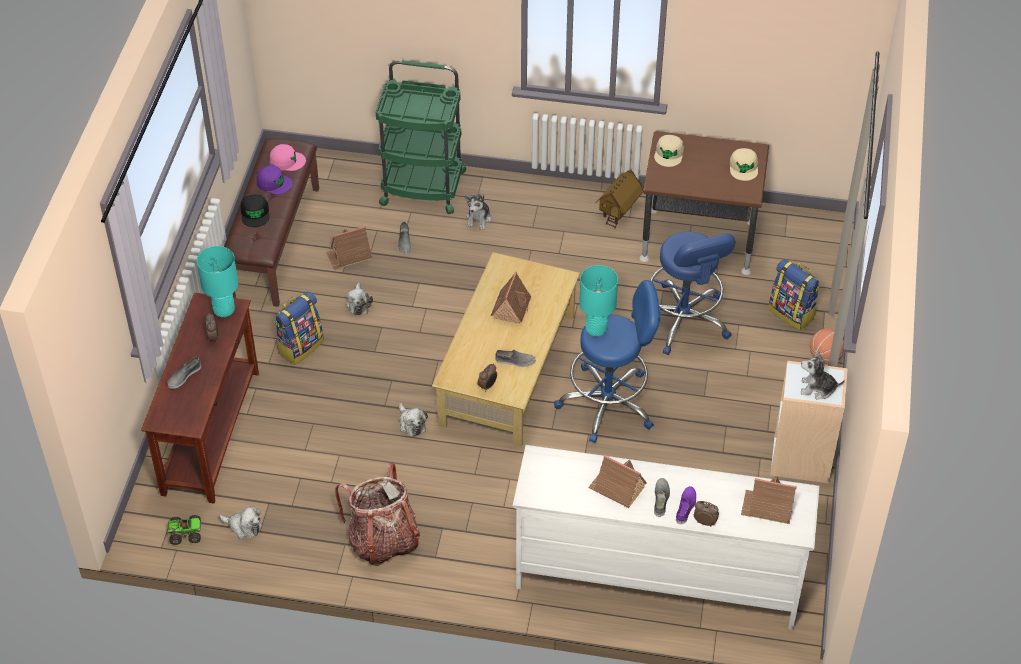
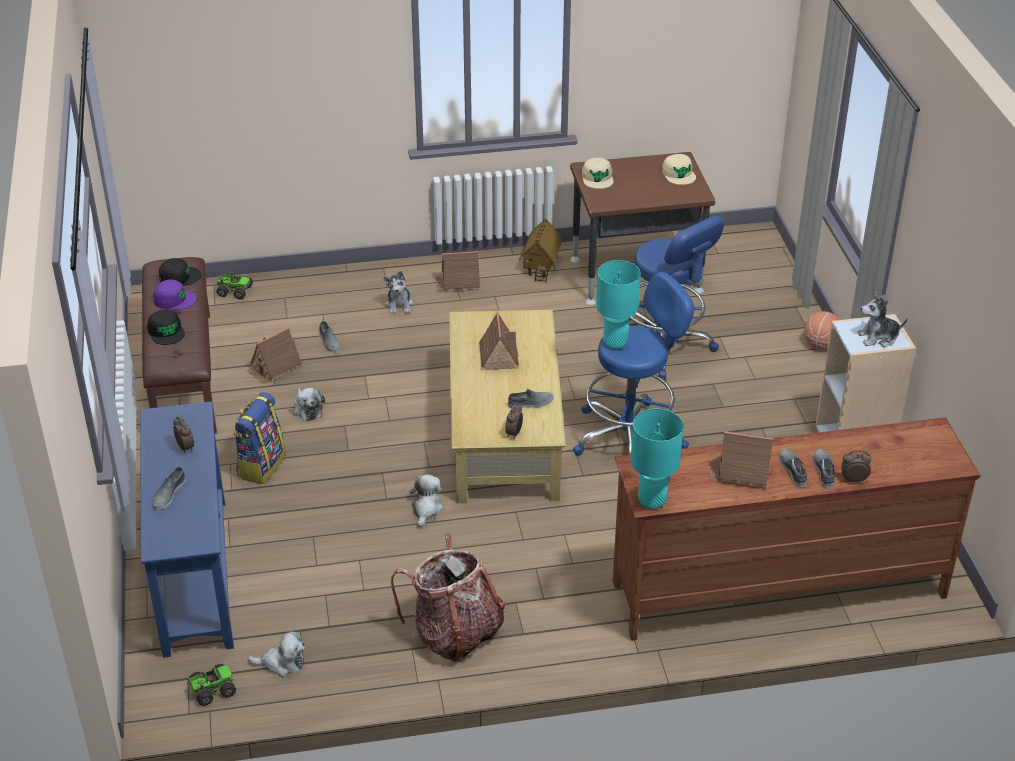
camera: 20 degrees left, 10 degrees down
brown console table [141,292,259,503] -> blue console table [140,402,234,658]
turquoise table lamp [197,246,238,317] -> turquoise table lamp moved to [631,409,683,508]
pink cap [270,144,306,171] -> black cap [159,258,201,286]
green cart [376,60,466,214] -> none
plush toy [399,403,428,437] -> plush toy turned 120 degrees counterclockwise [409,475,443,527]
white dresser [513,445,820,630] -> brown dresser [613,417,981,641]
purple shoe [676,486,696,524] -> grey shoe [813,449,834,489]
toy house [741,476,797,524] -> toy house moved to [435,251,480,292]
backpack [768,259,820,330] -> none
none -> toy truck [216,273,253,300]

